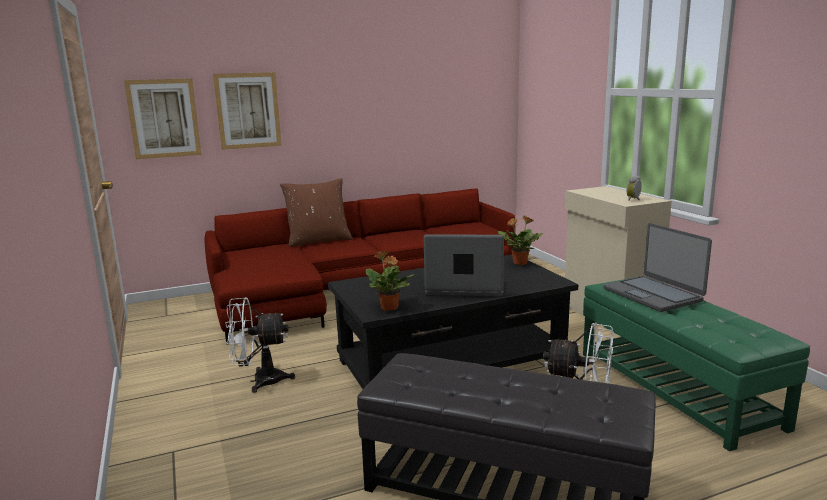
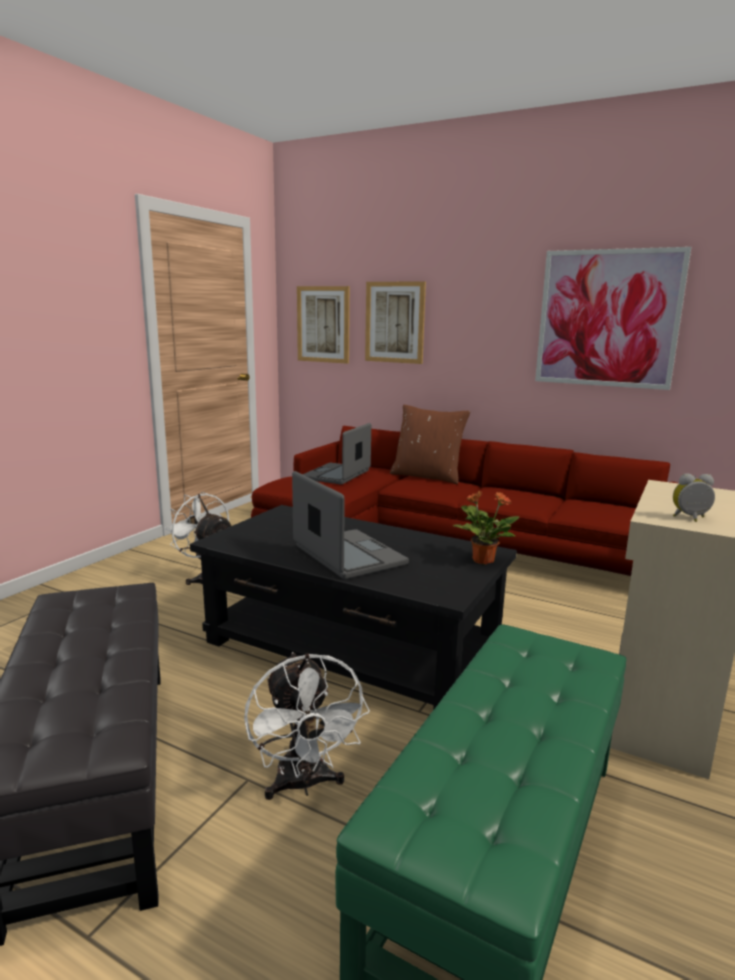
camera: 50 degrees right, 0 degrees up
potted plant [366,251,415,311] -> none
laptop [603,223,712,312] -> laptop moved to [303,423,371,484]
none -> picture [535,247,691,390]

